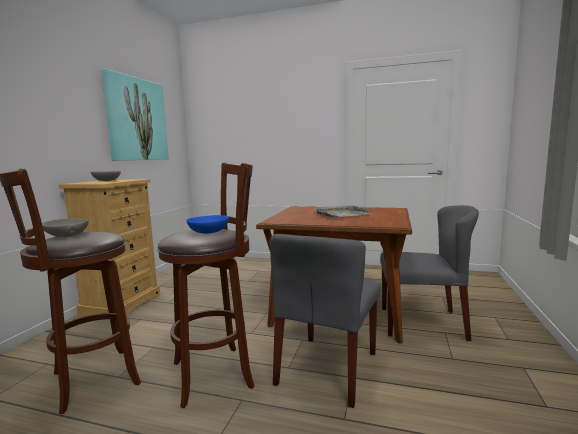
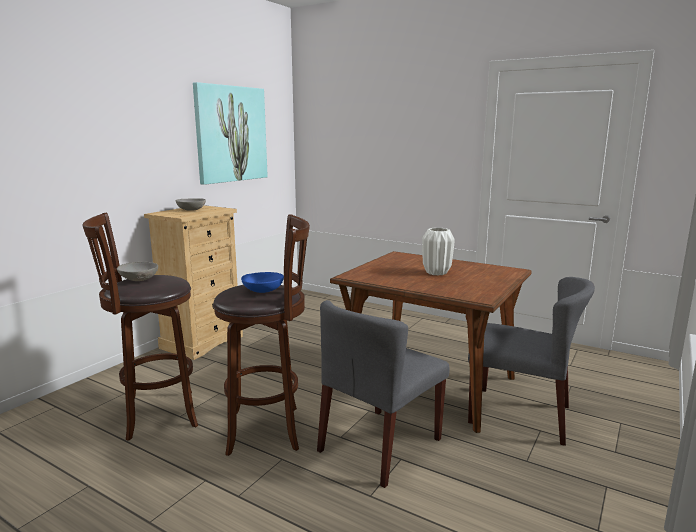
camera: 15 degrees right, 5 degrees up
grey tray [314,205,371,217] -> white vase [422,228,455,276]

